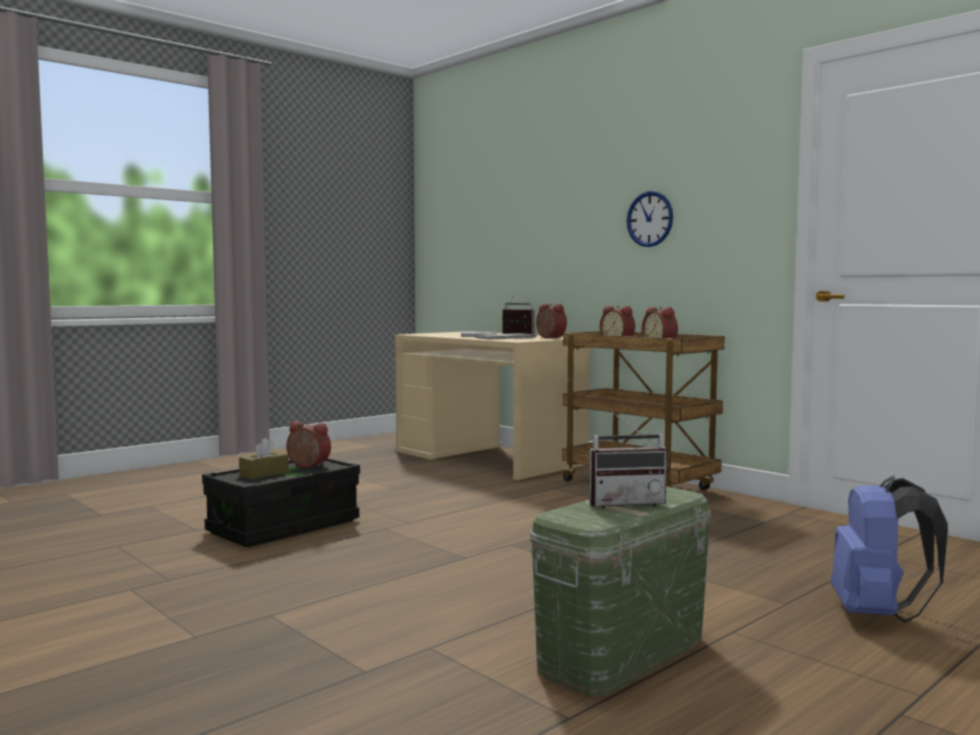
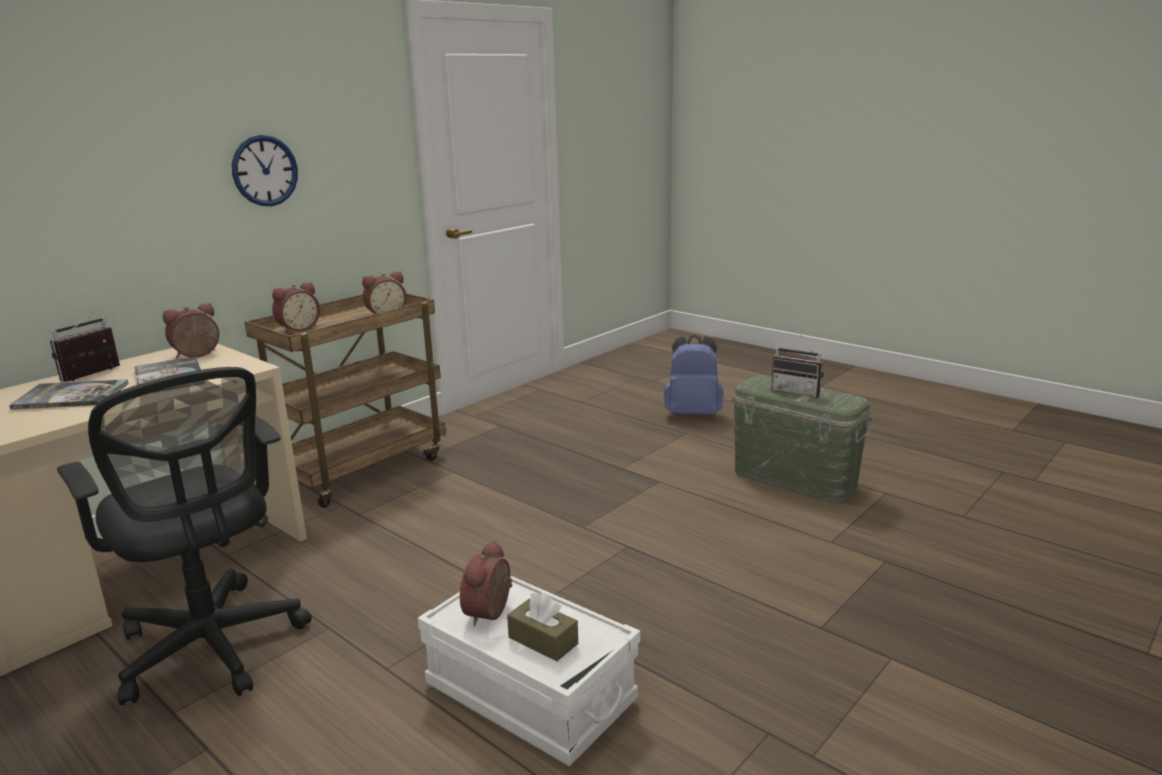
camera: 95 degrees left, 15 degrees up
black storage box [202,458,360,547] -> white storage box [418,576,640,766]
radio [589,412,669,508] -> radio turned 135 degrees clockwise [771,334,824,397]
none -> black office chair [57,367,312,705]

